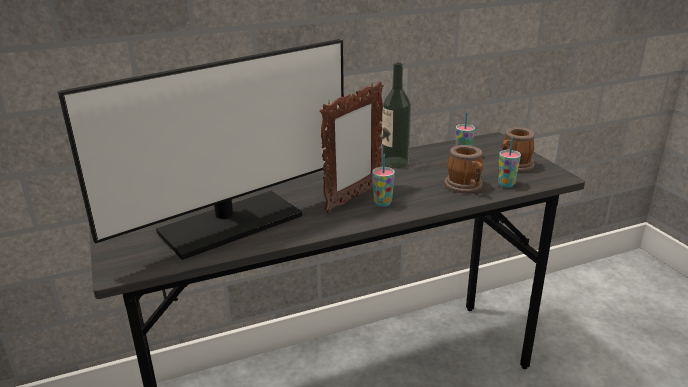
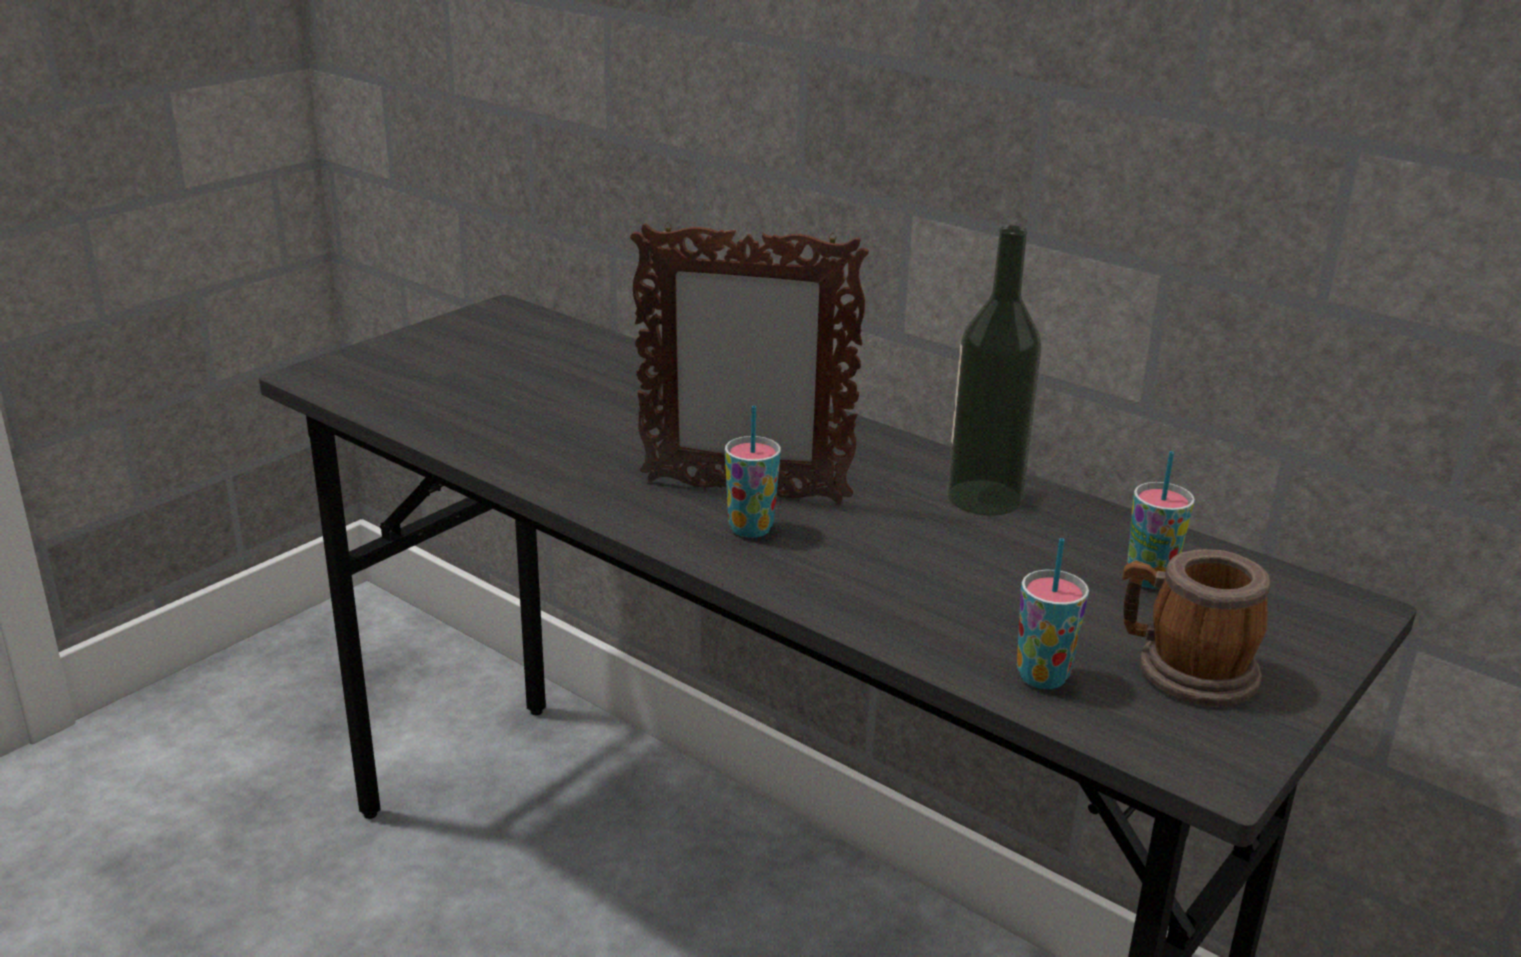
camera: 60 degrees right, 0 degrees up
monitor [58,39,344,260] -> none
mug [444,145,483,193] -> none

